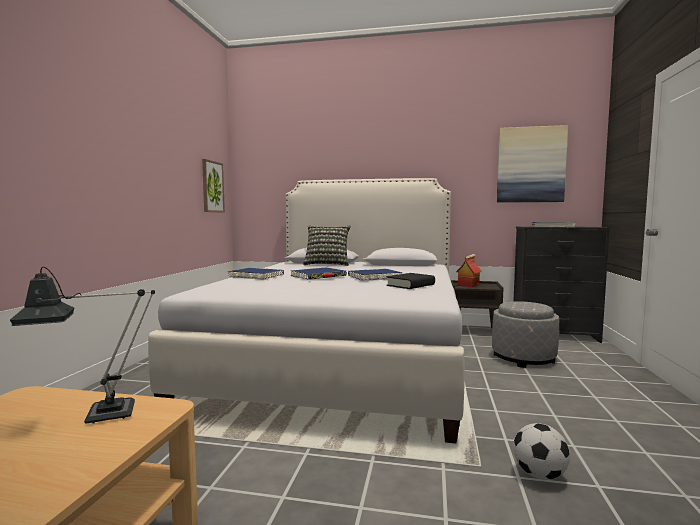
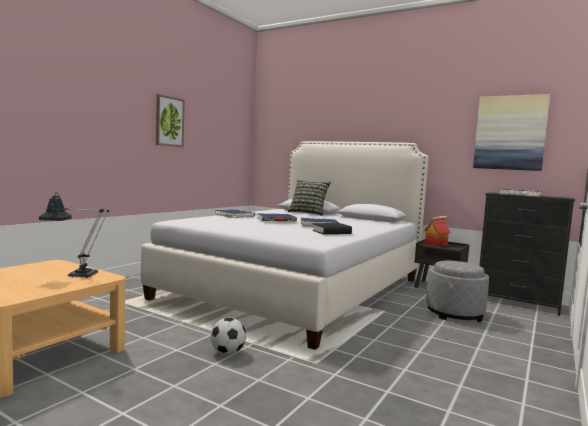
camera: 20 degrees right, 0 degrees up
picture [202,159,225,212] -> picture moved to [156,94,185,147]
football [513,423,570,480] -> football moved to [210,318,246,354]

